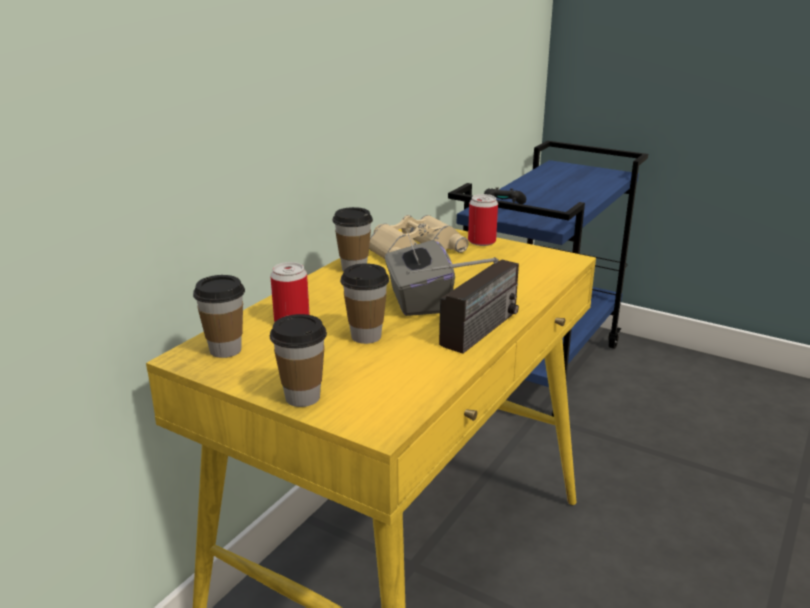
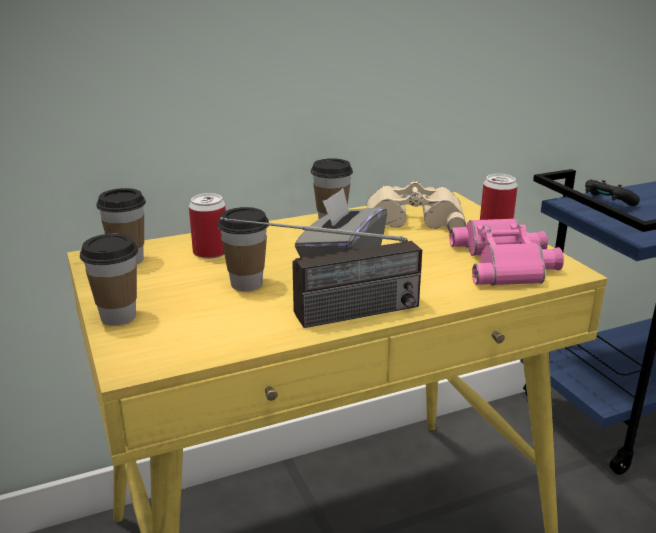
camera: 35 degrees right, 0 degrees up
none -> pink binoculars [449,218,564,286]

